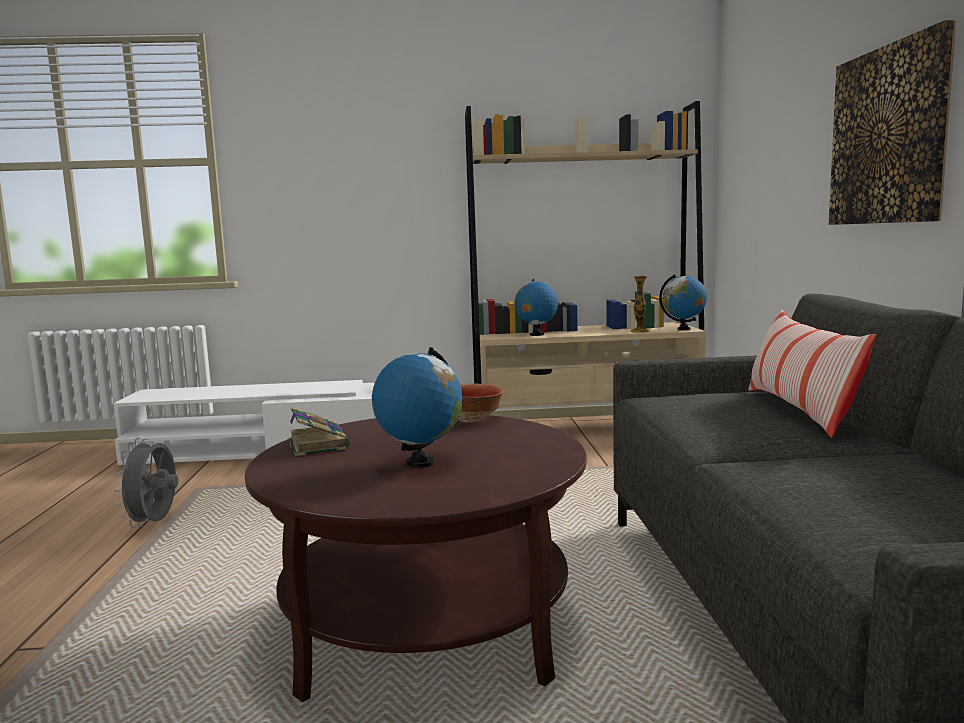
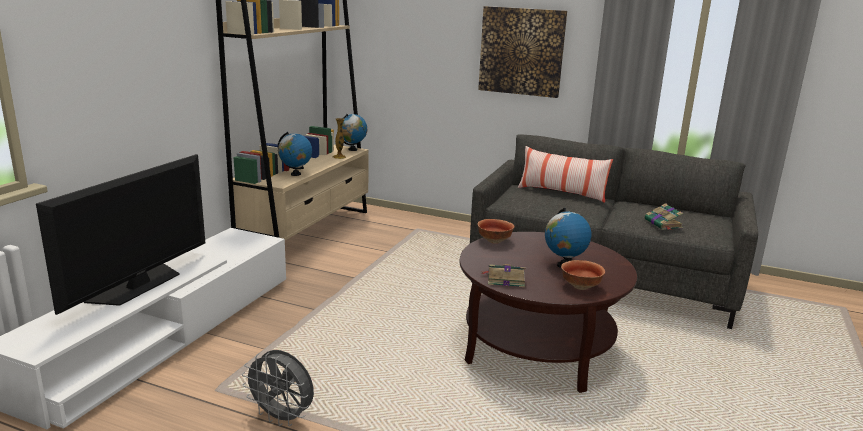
camera: 65 degrees left, 10 degrees up
none -> television [36,154,205,315]
none -> bowl [561,260,605,290]
none -> book [645,203,683,230]

